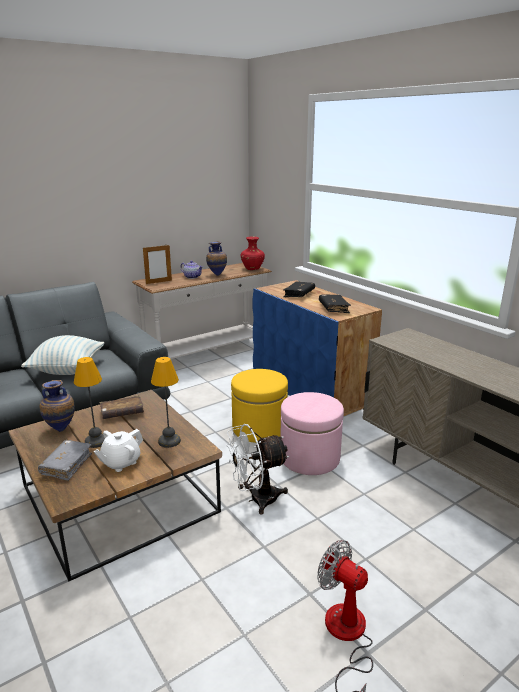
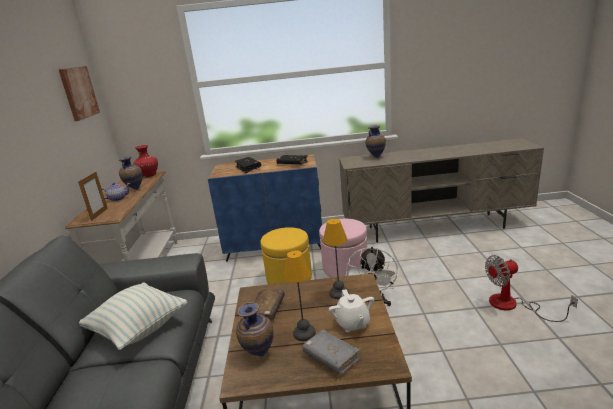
camera: 55 degrees left, 0 degrees up
none -> picture [58,66,100,121]
none -> vase [366,125,386,158]

